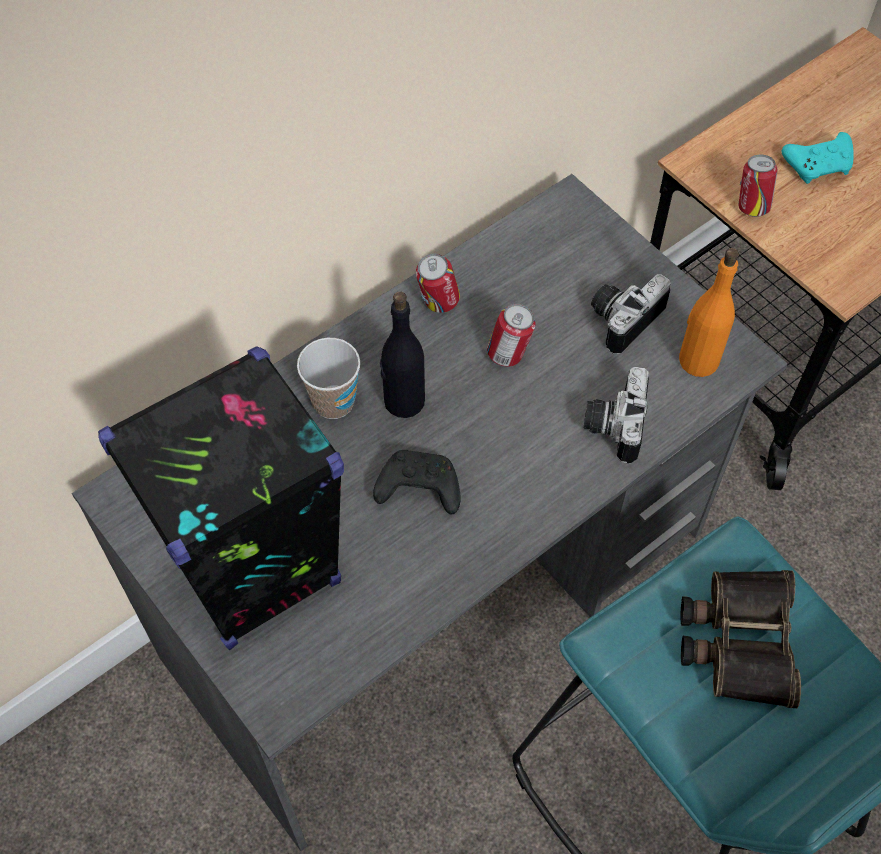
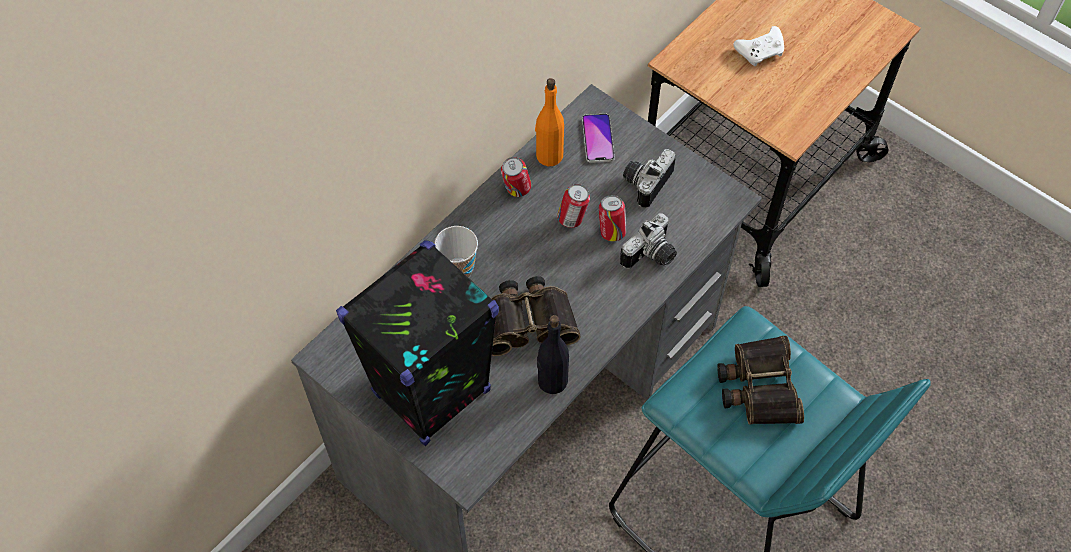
camera: 10 degrees left, 0 degrees up
black game controller [373,450,461,515] -> binoculars [491,276,580,356]
black bottle [380,291,425,418] -> black bottle moved to [537,315,569,394]
camera [584,367,649,464] -> camera turned 135 degrees counterclockwise [620,213,677,269]
orange bottle [679,248,739,377] -> orange bottle moved to [535,78,564,166]
can [738,155,778,217] -> can moved to [599,195,626,242]
turquoise game controller [782,132,854,184] -> white game controller [733,26,784,66]
none -> phone [582,114,615,163]

